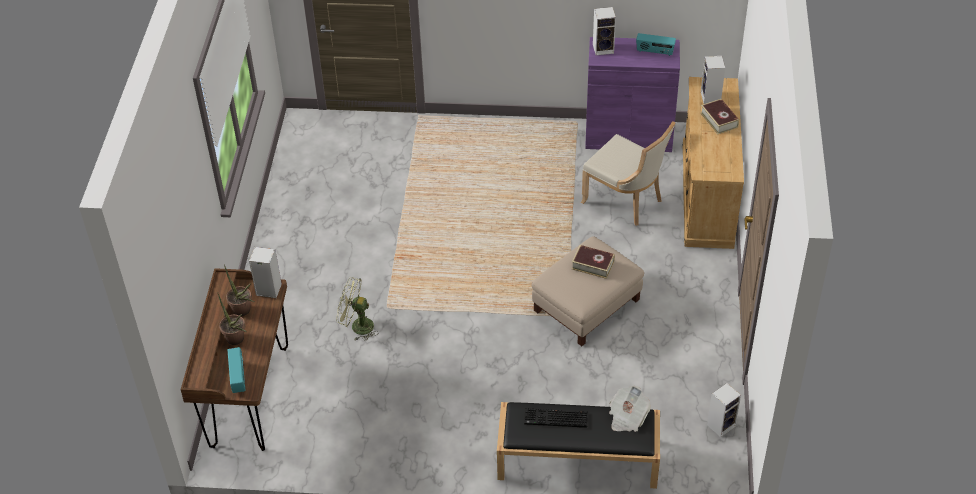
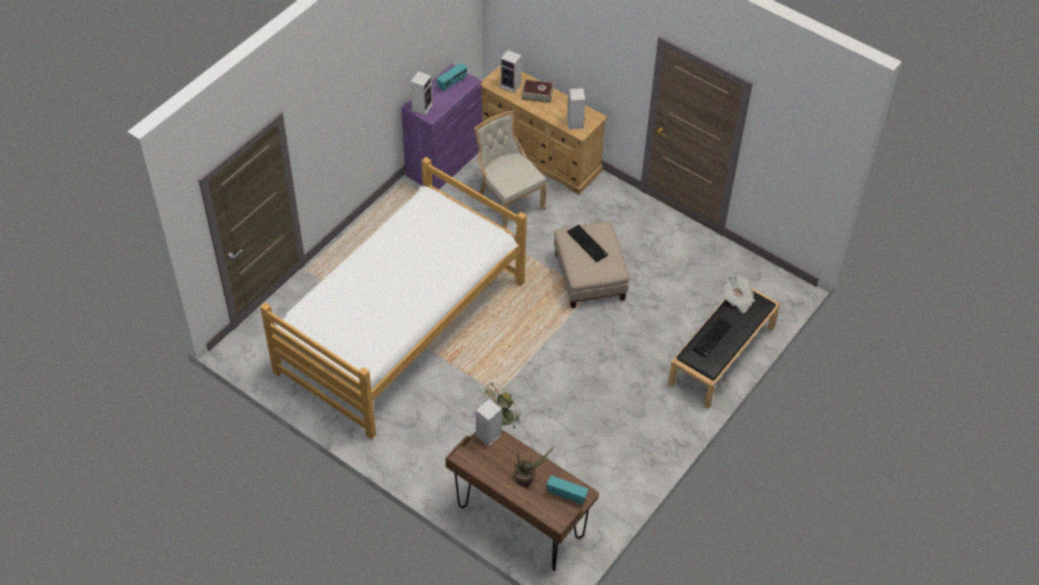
camera: 60 degrees left, 5 degrees up
potted plant [224,264,255,316] -> none
book [572,245,615,279] -> keyboard [567,225,608,262]
beige chair [581,121,676,226] -> beige chair turned 105 degrees counterclockwise [474,110,547,229]
speaker [707,383,741,437] -> speaker moved to [567,88,586,129]
none -> bed [260,157,527,439]

